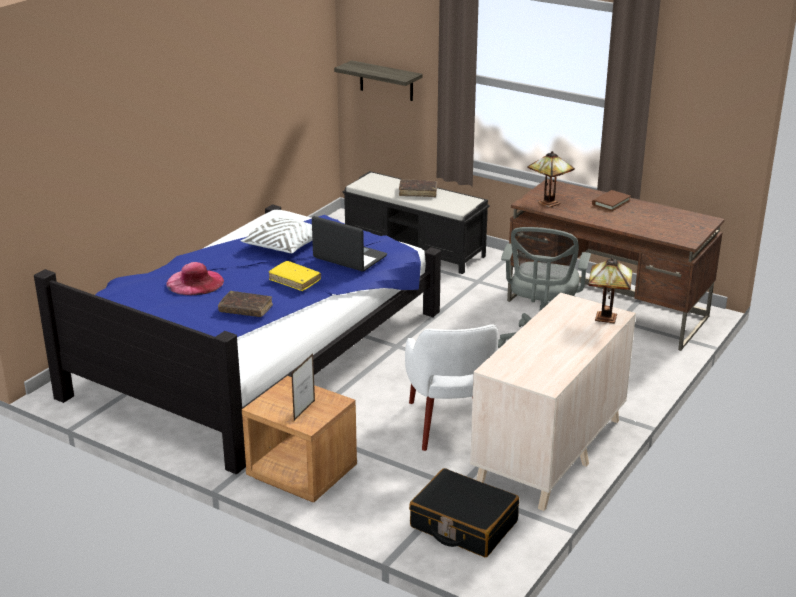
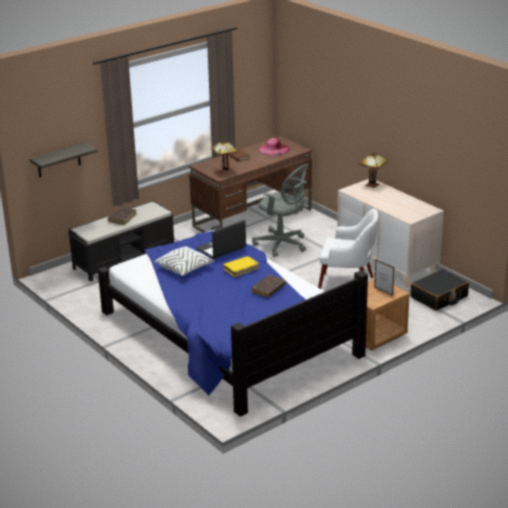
camera: 70 degrees left, 0 degrees up
pink hat [166,262,224,295] -> pink hat moved to [258,138,290,156]

